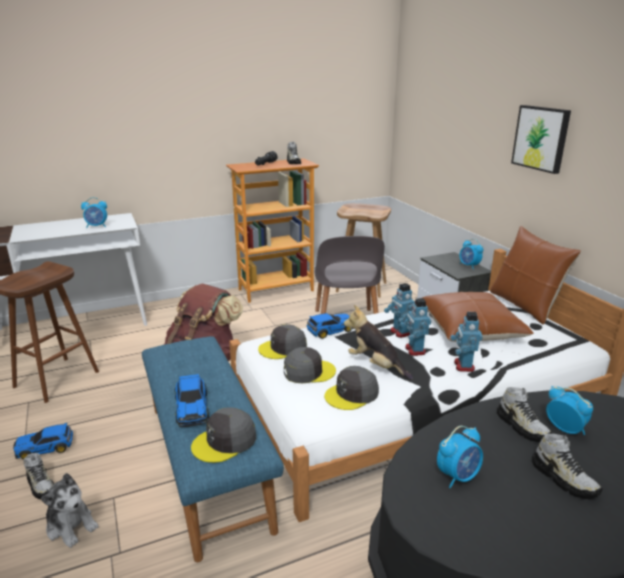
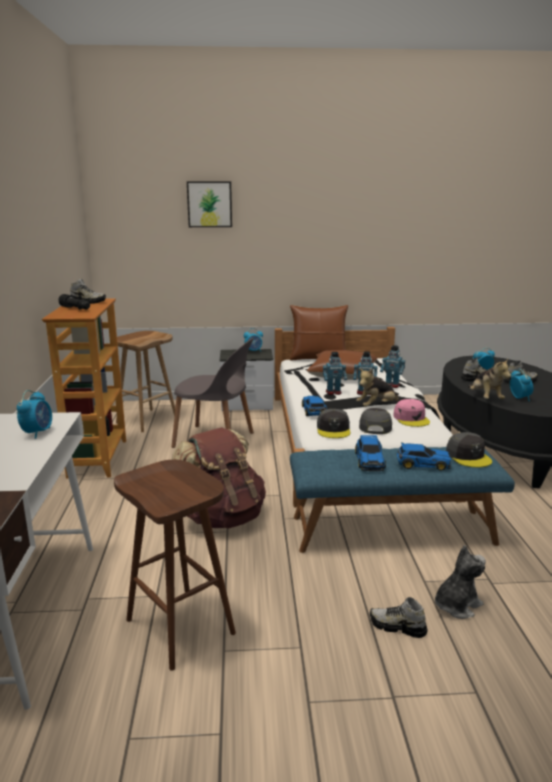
camera: 70 degrees left, 5 degrees down
toy car [13,423,73,459] -> toy car moved to [355,435,386,471]
shoe [23,453,54,499] -> shoe turned 135 degrees counterclockwise [370,597,427,638]
grey cap [324,366,379,410] -> pink cap [393,399,430,427]
picture [511,105,571,174] -> picture moved to [187,181,232,227]
none -> plush toy [468,359,511,399]

